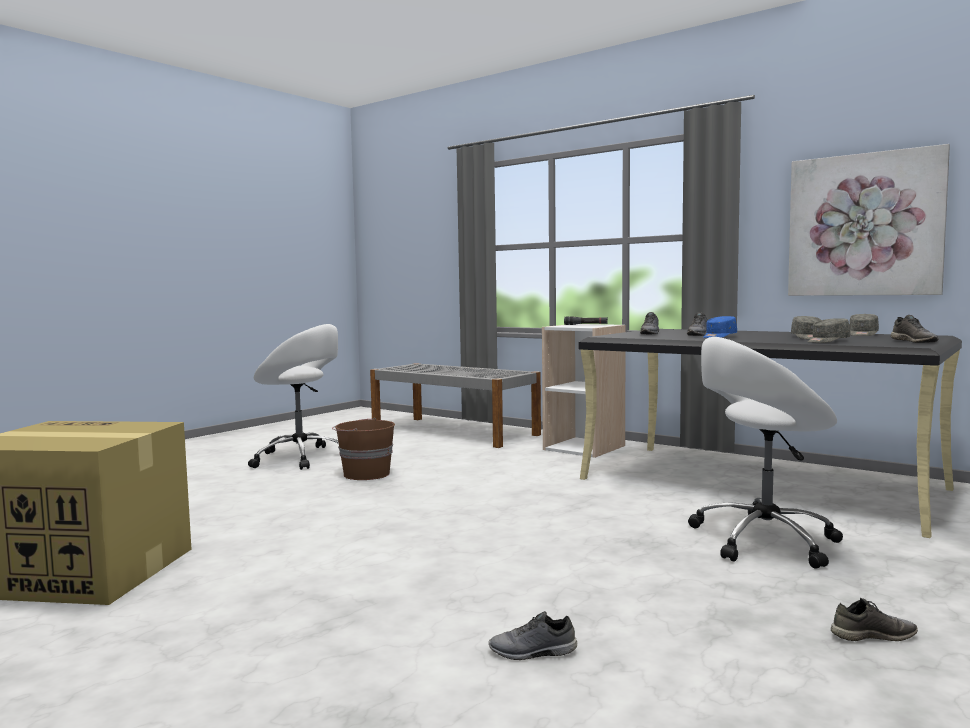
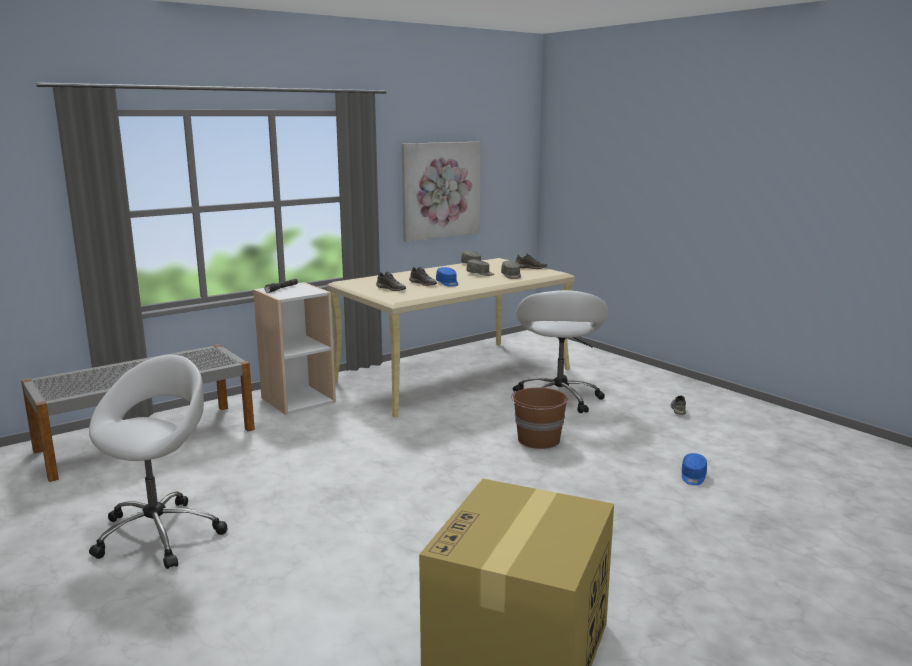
camera: 75 degrees left, 10 degrees up
brown bucket [332,418,395,480] -> brown bucket moved to [511,388,568,449]
grey shoe [489,611,577,660] -> blue cap [682,453,707,485]
black desk [578,329,962,538] -> beige desk [327,258,575,417]

